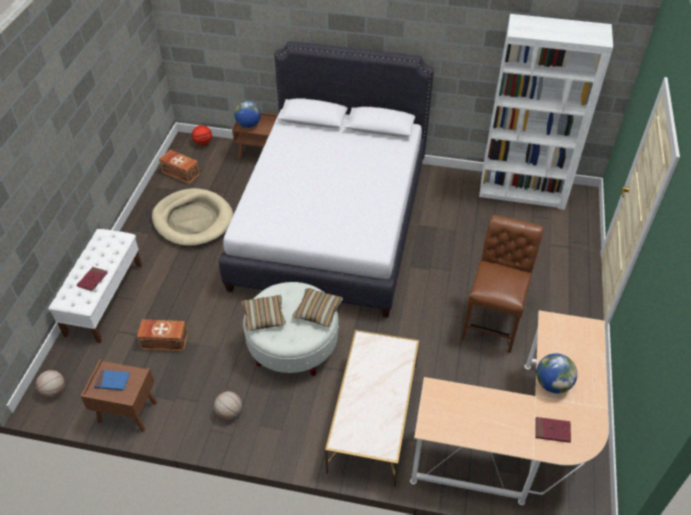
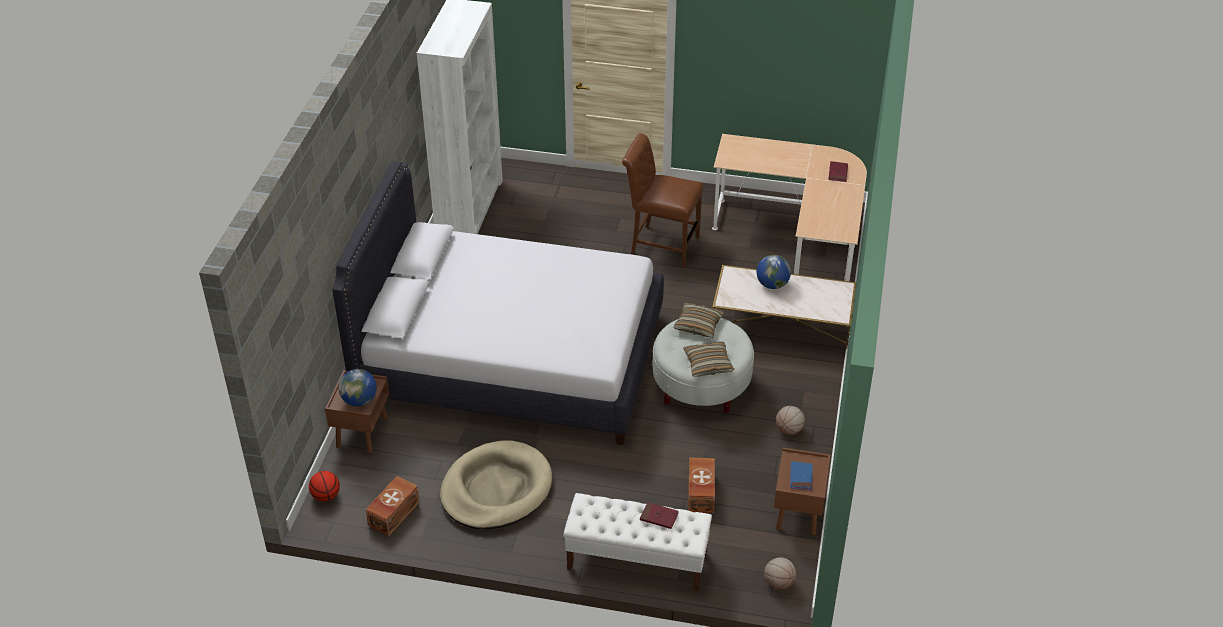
camera: 90 degrees left, 5 degrees down
globe [536,353,577,393] -> globe moved to [757,255,791,289]

